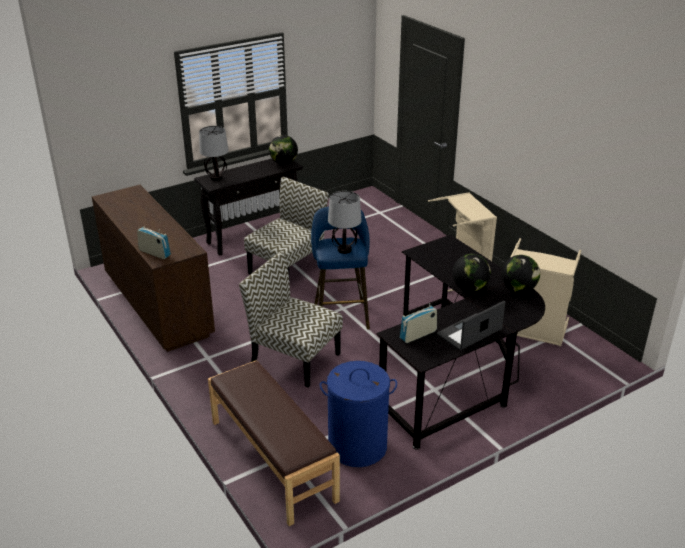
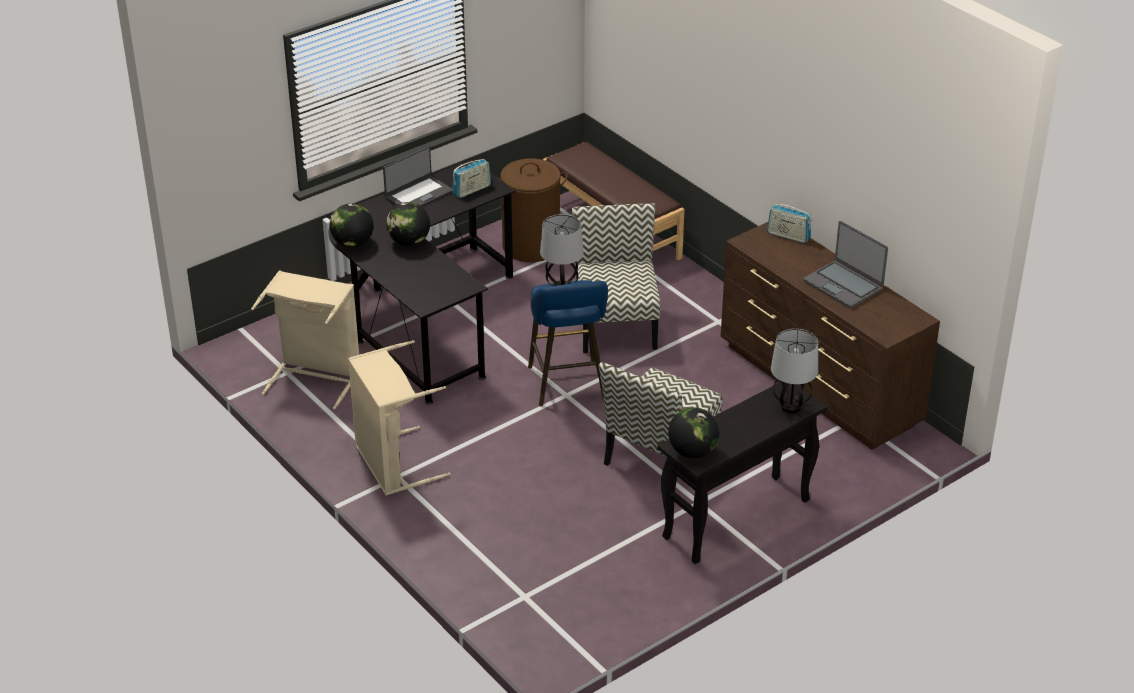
camera: 175 degrees right, 5 degrees up
chair [239,252,343,388] -> chair turned 120 degrees counterclockwise [572,203,661,353]
blue laundry basket [320,361,397,467] -> brown laundry basket [498,159,568,262]
none -> laptop [803,221,888,308]

